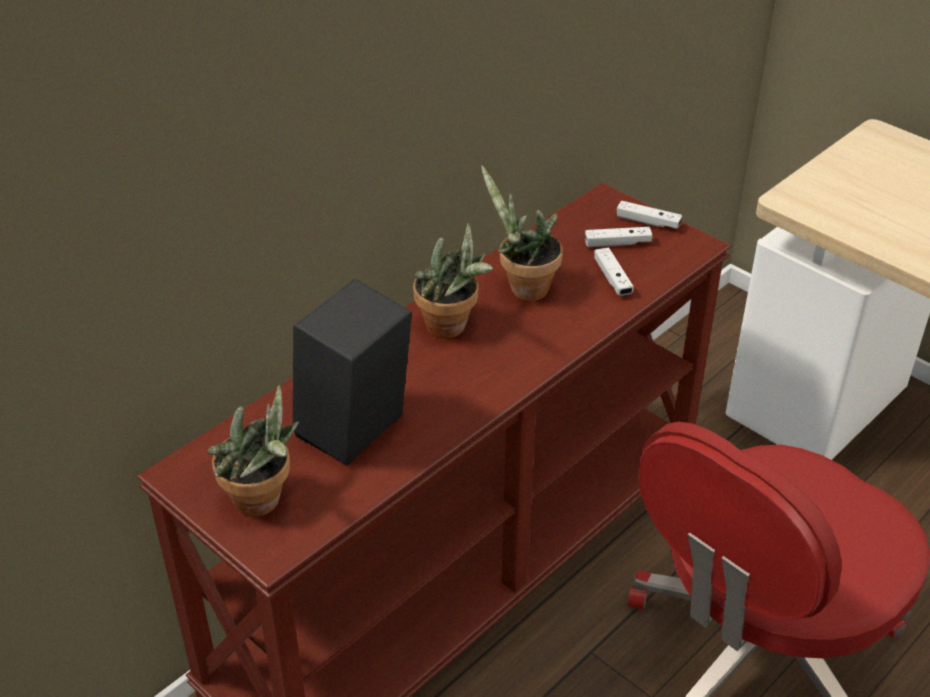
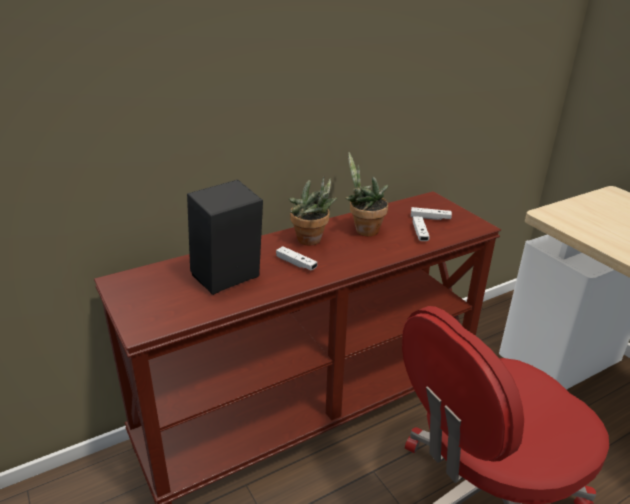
camera: 15 degrees right, 10 degrees down
potted plant [207,385,299,517] -> none
white game controller [617,201,682,229] -> white game controller moved to [276,246,317,270]

